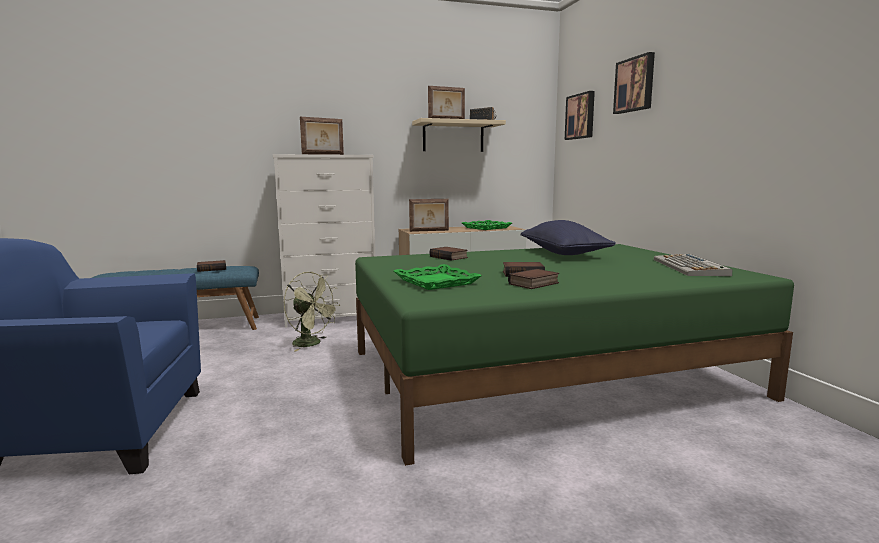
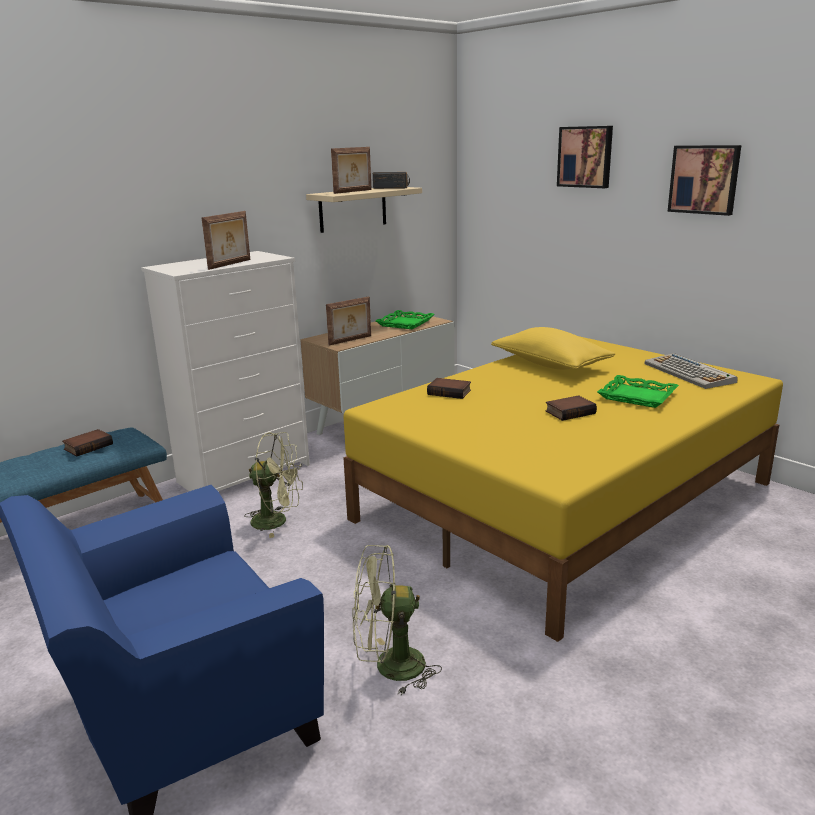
camera: 25 degrees left, 10 degrees up
green bed [355,244,794,466] -> yellow bed [343,336,783,642]
green tray [394,264,482,290] -> green tray moved to [597,375,679,408]
book [508,269,559,289] -> none
blue pillow [520,220,616,255] -> yellow pillow [491,327,615,370]
picture [565,91,595,140] -> picture moved to [668,145,741,216]
none -> green fan [353,545,442,695]

